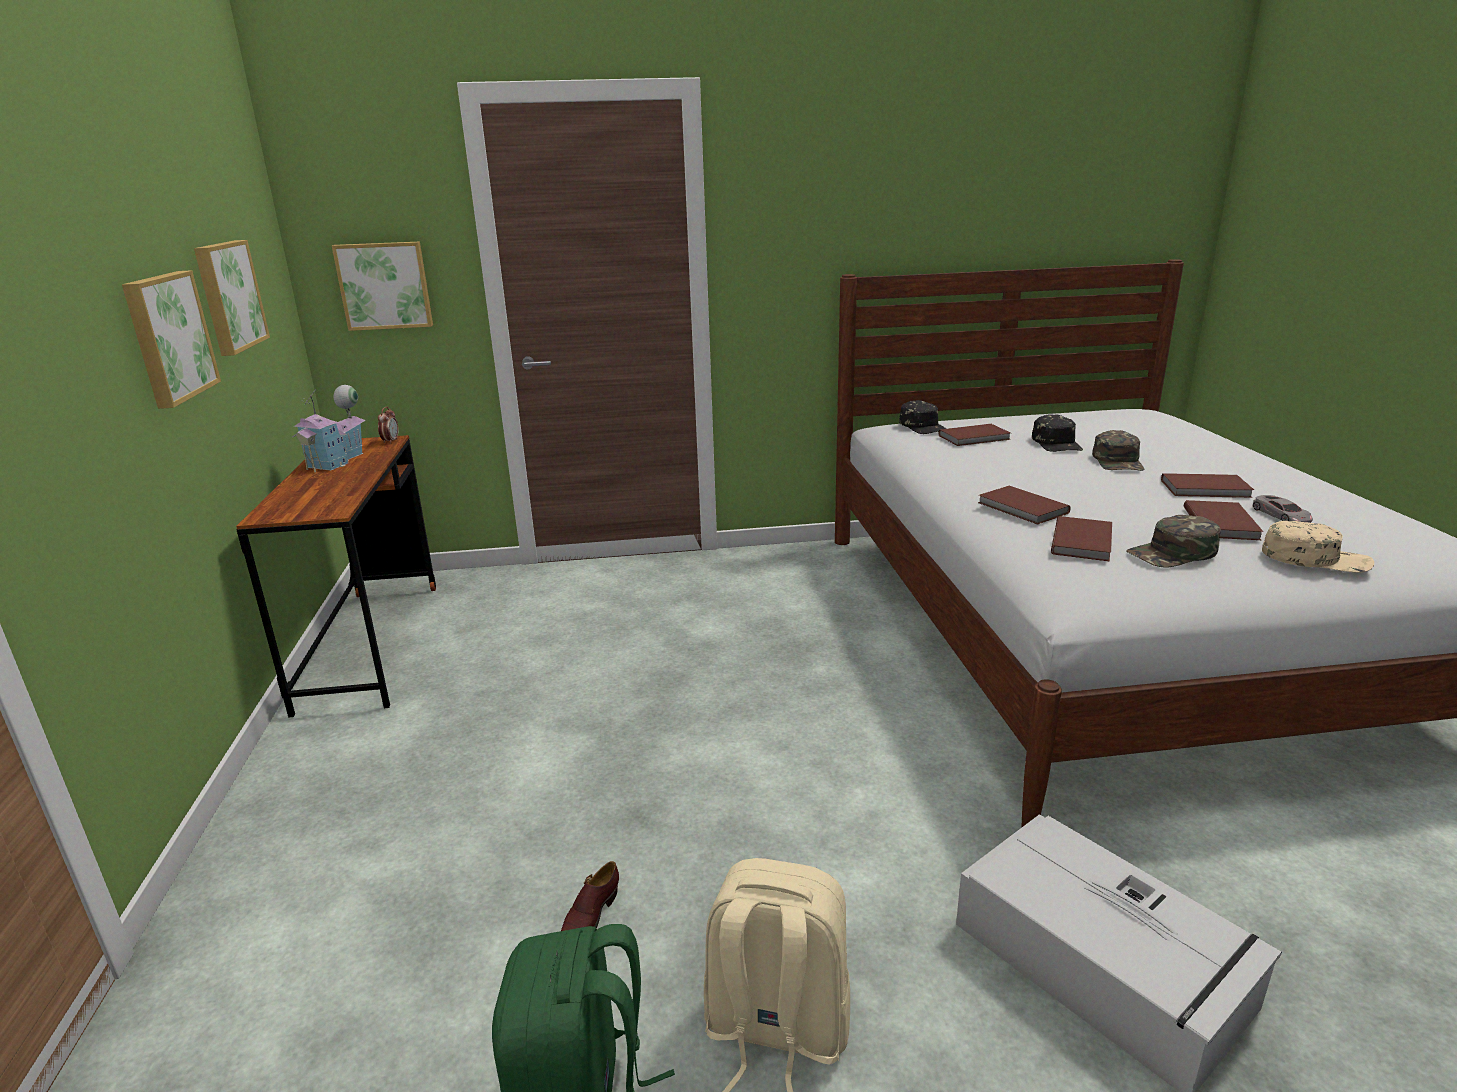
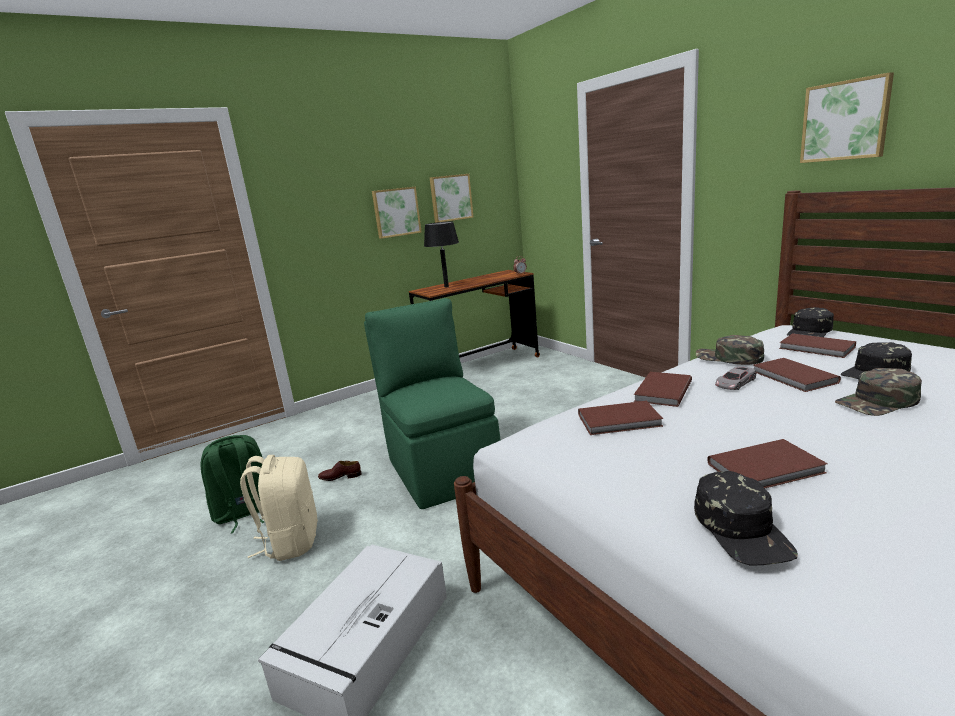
camera: 65 degrees right, 5 degrees down
toy house [293,385,366,472] -> none
picture [332,242,433,331] -> picture moved to [800,72,894,163]
green cap [1126,515,1221,568] -> green cap moved to [696,335,764,365]
brown book [1161,473,1254,498] -> brown book moved to [754,358,841,392]
grey toy car [1252,495,1313,523] -> grey toy car moved to [715,366,756,390]
beige cap [1262,521,1374,573] -> black cap [694,471,798,566]
none -> green chair [364,298,501,509]
none -> black table lamp [424,221,459,288]

